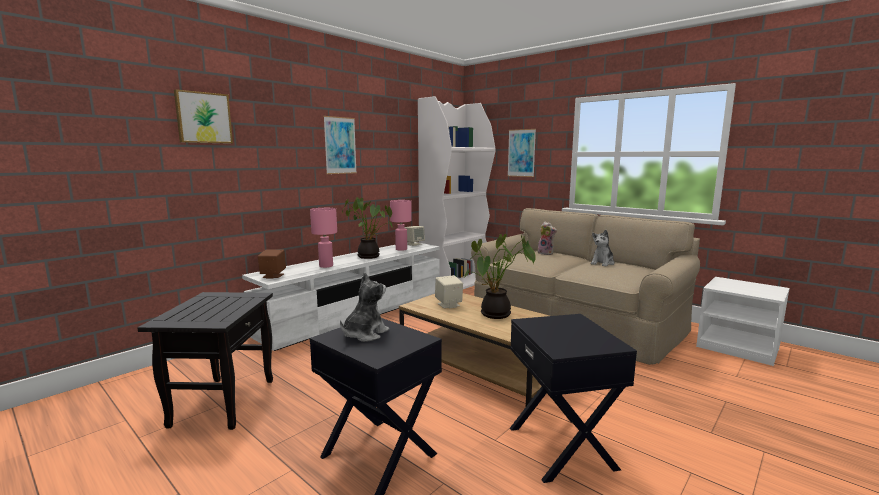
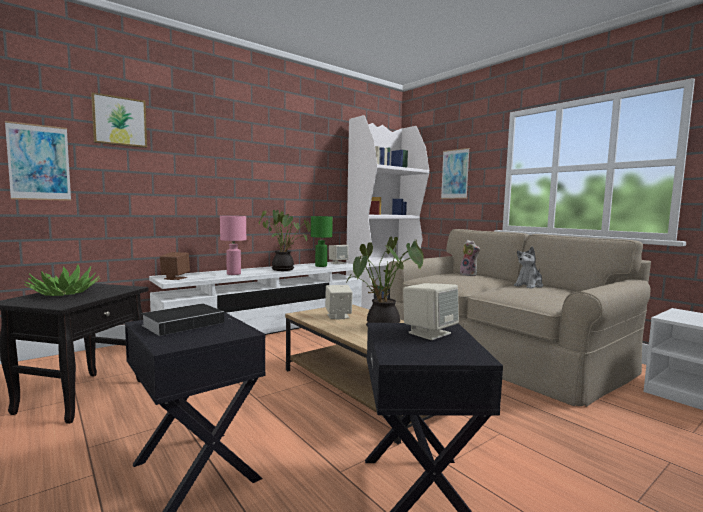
camera: 10 degrees right, 5 degrees down
picture [323,116,357,174] -> picture moved to [5,121,71,201]
plush toy [340,272,389,342] -> book [141,303,233,336]
pink table lamp [390,200,412,251] -> green table lamp [311,216,333,267]
none -> potted plant [24,265,100,296]
none -> beige speaker [403,283,459,340]

